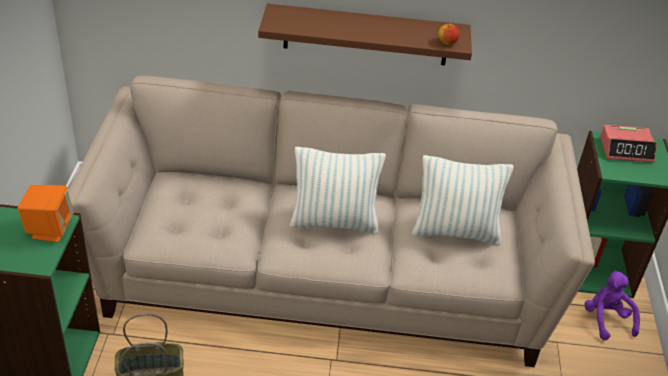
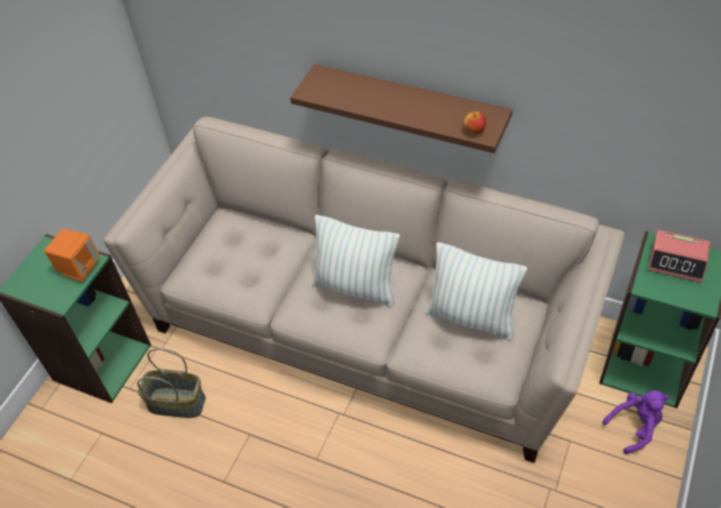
camera: 25 degrees right, 10 degrees up
purple plush toy [584,270,640,341] -> purple plush toy turned 60 degrees clockwise [602,390,669,454]

